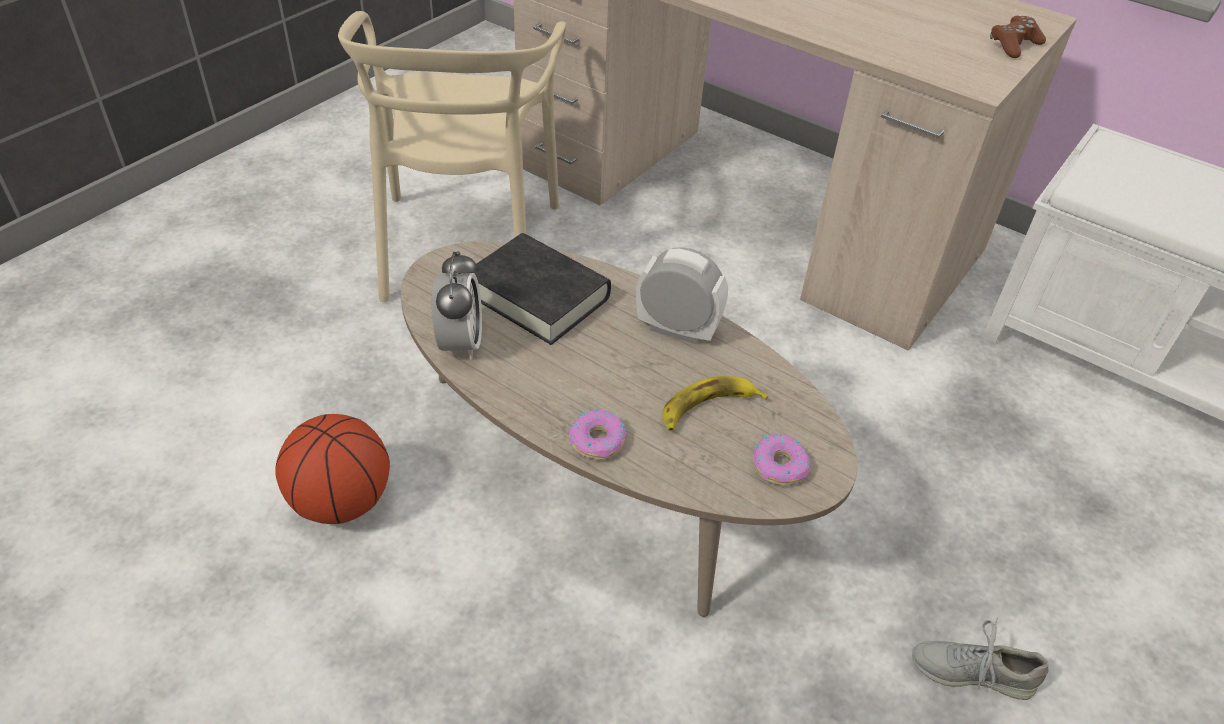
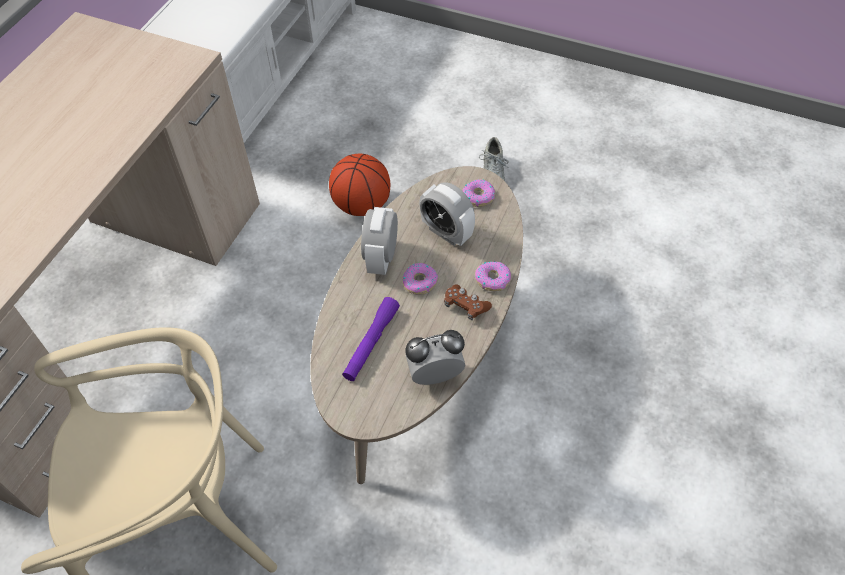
camera: 100 degrees left, 10 degrees up
basketball [275,414,390,524] -> basketball moved to [329,154,390,216]
black book [467,233,611,345] -> purple flashlight [342,297,400,381]
banana [662,376,768,431] -> alarm clock [419,182,475,246]
brown game controller [990,16,1046,58] -> brown game controller moved to [444,284,492,320]
none -> donut [403,263,438,295]

